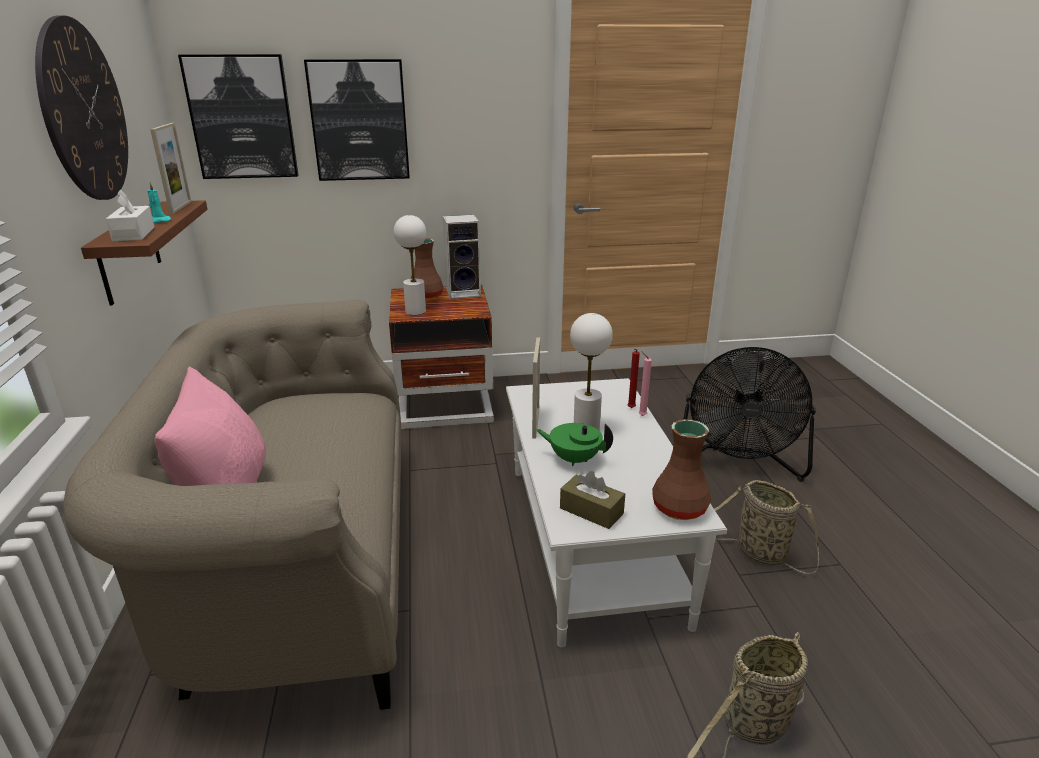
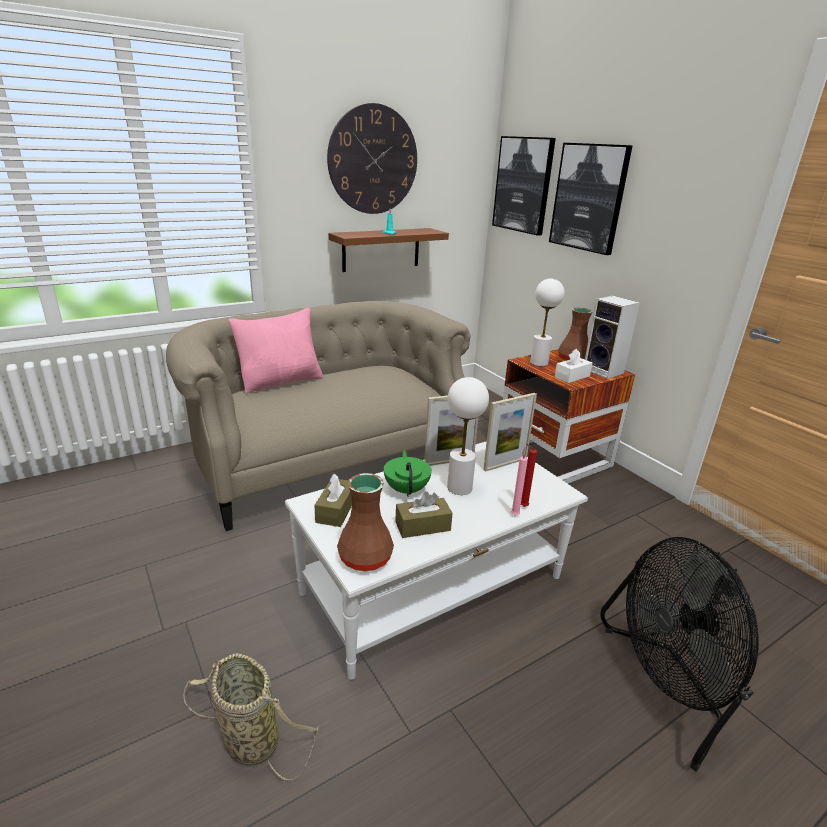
camera: 65 degrees right, 0 degrees up
white tissue box [106,189,154,241] -> white tissue box moved to [555,349,593,383]
picture frame [150,123,191,214] -> picture frame moved to [483,393,537,472]
basket [714,480,819,574] -> none
none -> brown tissue box [395,491,453,538]

